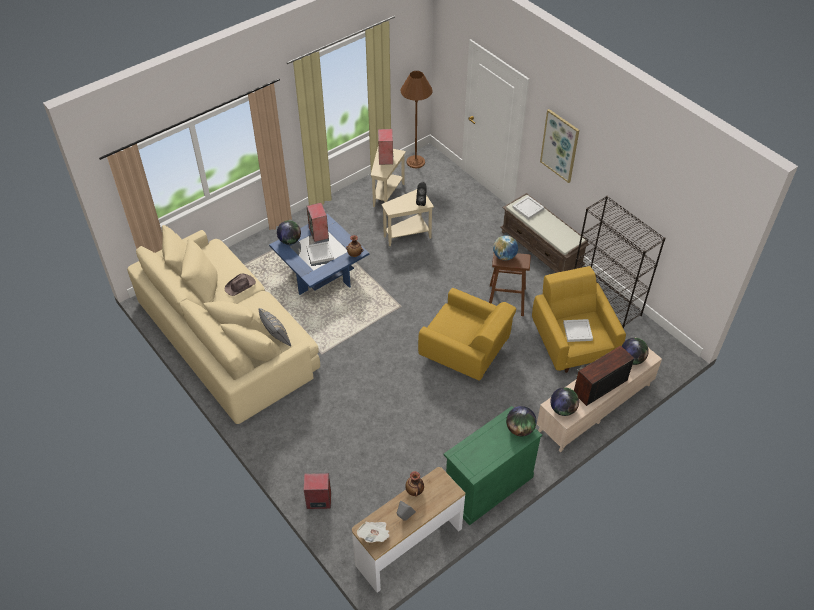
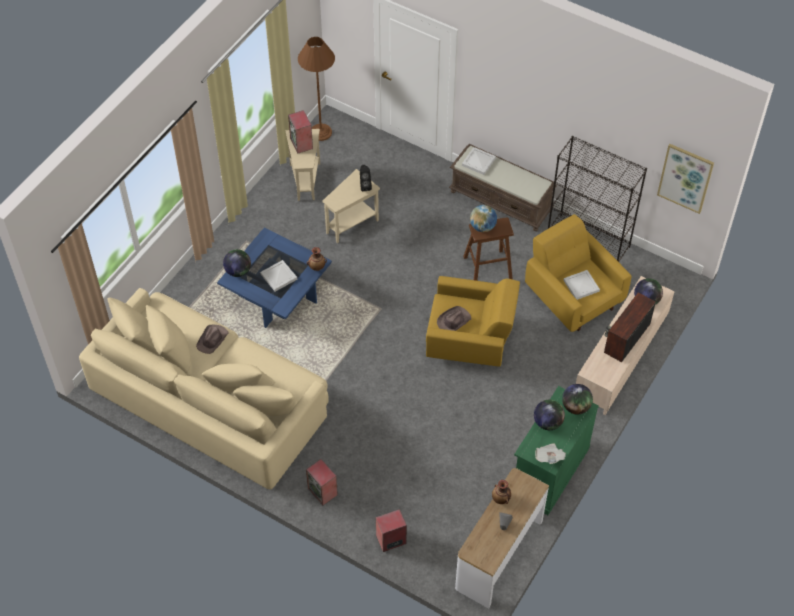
camera: 20 degrees left, 5 degrees up
grey pillow [258,308,291,347] -> none
speaker [306,203,329,242] -> speaker moved to [306,459,338,505]
newspaper [357,522,390,543] -> newspaper moved to [535,443,566,464]
picture [540,109,579,183] -> picture moved to [657,144,714,214]
globe [550,387,579,416] -> globe moved to [534,400,565,430]
none -> brown hat [437,306,471,331]

